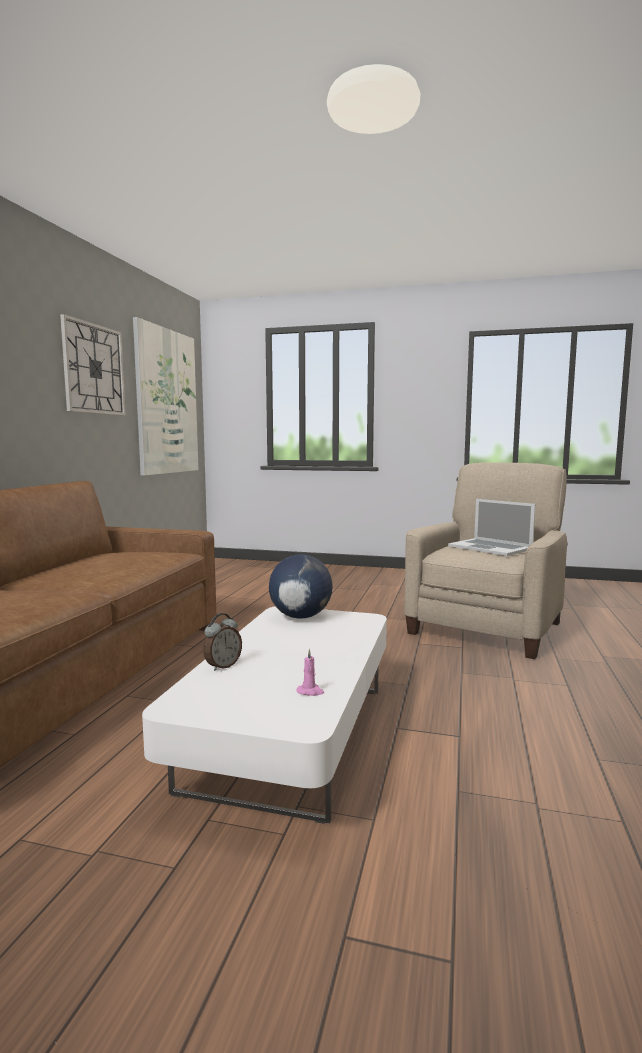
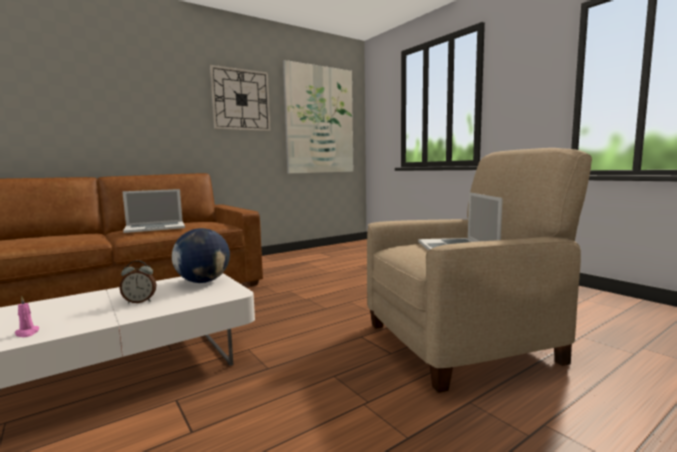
camera: 40 degrees right, 0 degrees up
alarm clock [203,613,242,671] -> alarm clock moved to [119,260,157,303]
none -> laptop [122,189,185,233]

